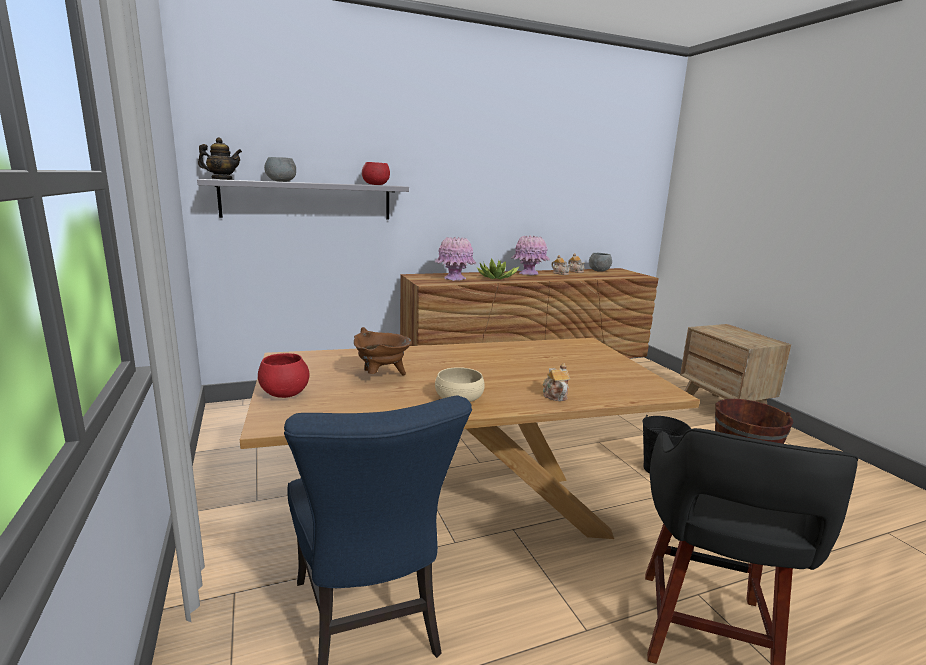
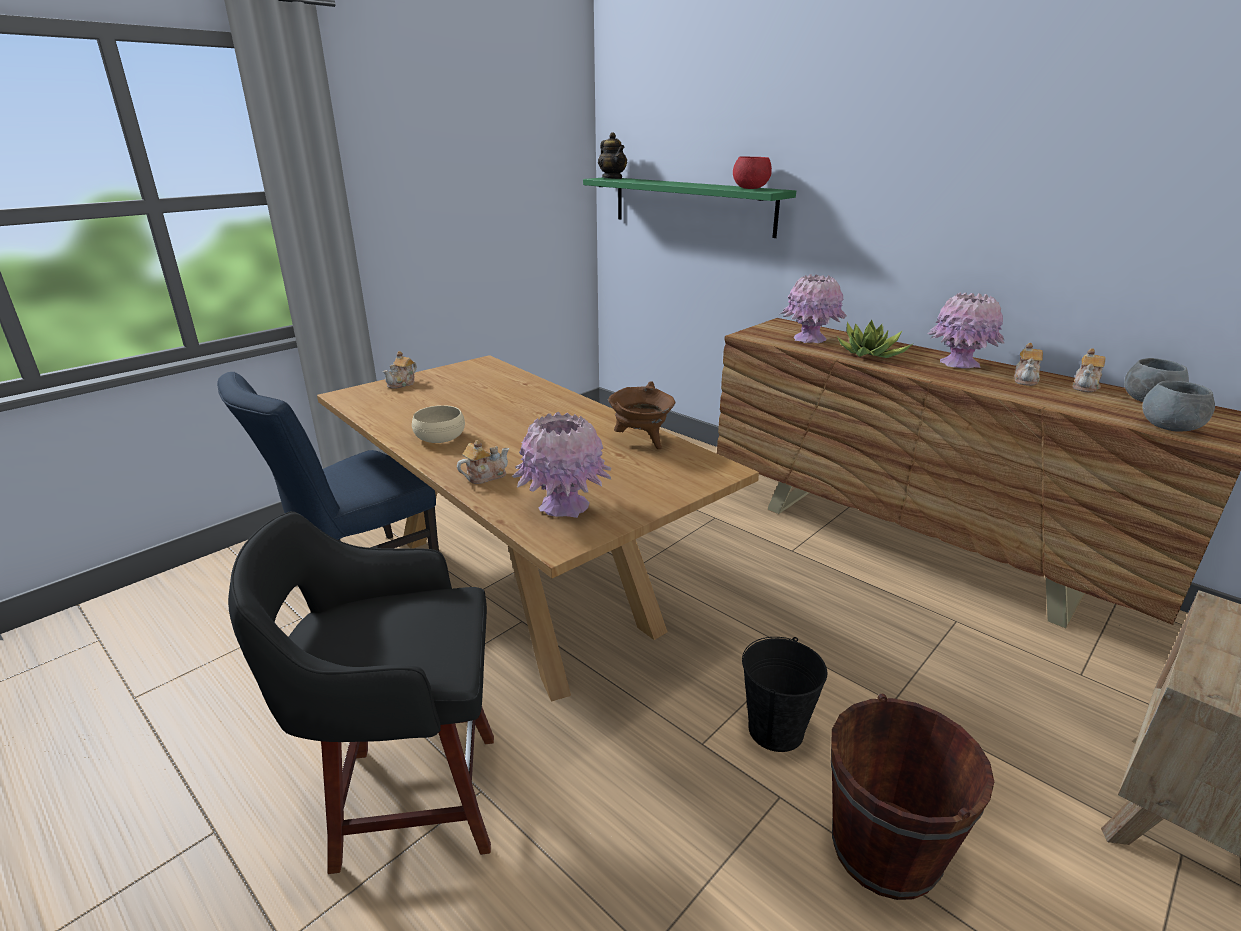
camera: 65 degrees right, 10 degrees up
grey shelf [197,179,409,220] -> green shelf [583,177,796,238]
red bowl [258,353,309,398] -> teapot [383,351,417,389]
grey bowl [264,157,296,182] -> grey bowl moved to [1142,381,1215,432]
brown cooking pot [354,327,412,376] -> brown cooking pot moved to [608,381,675,449]
none -> pink vase [512,412,611,518]

